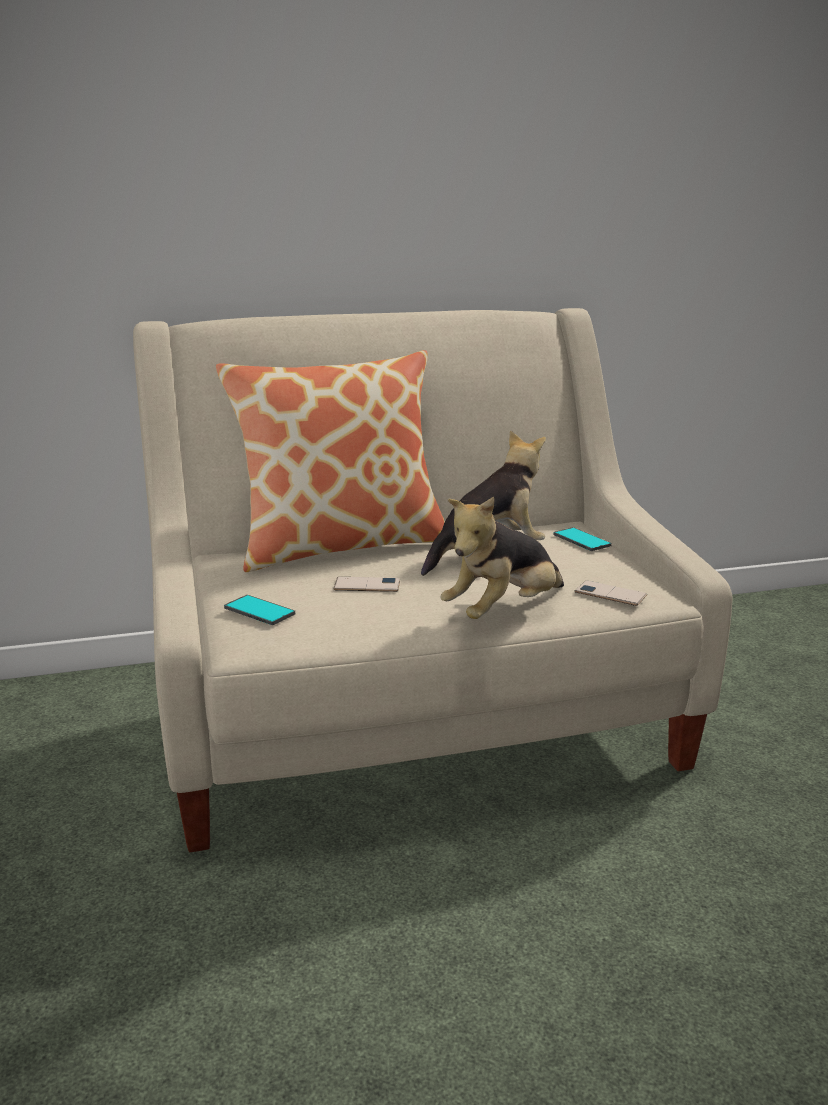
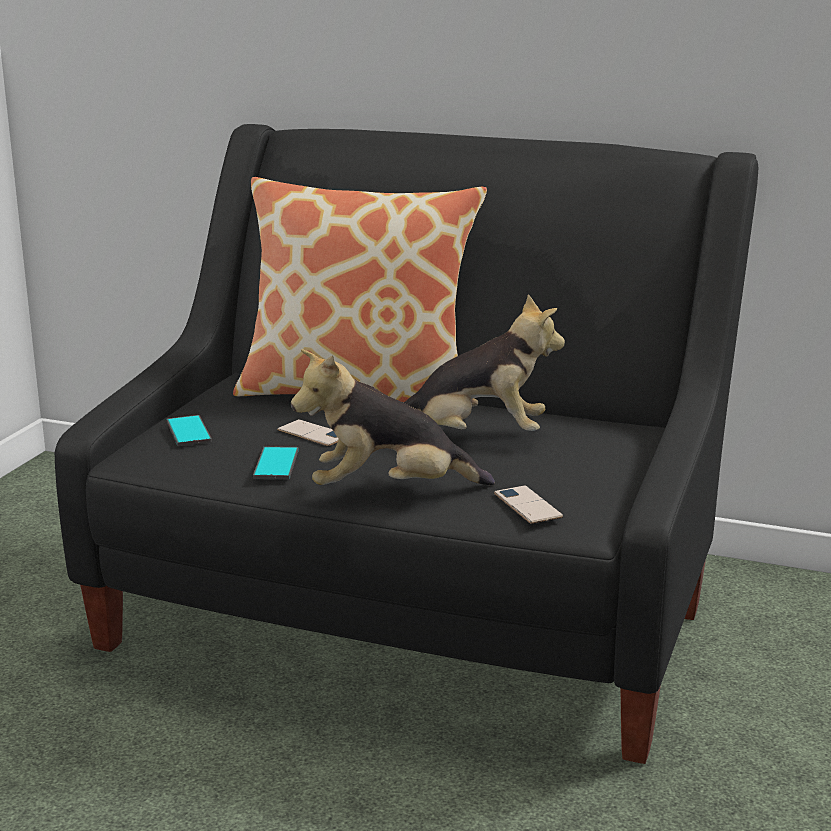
camera: 35 degrees right, 0 degrees up
beige sofa [133,308,733,852] -> black sofa [55,124,758,764]
phone [553,527,612,551] -> phone moved to [253,446,298,479]

